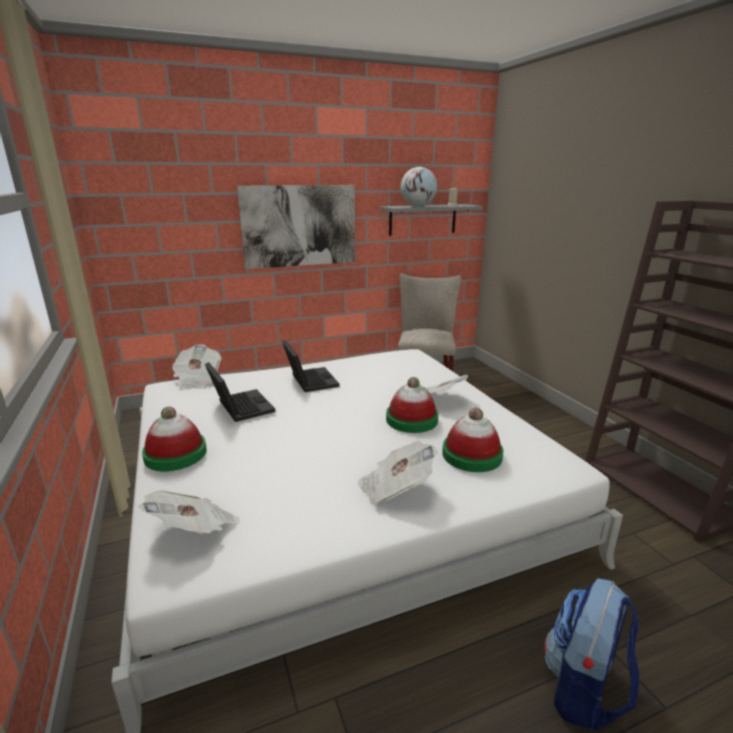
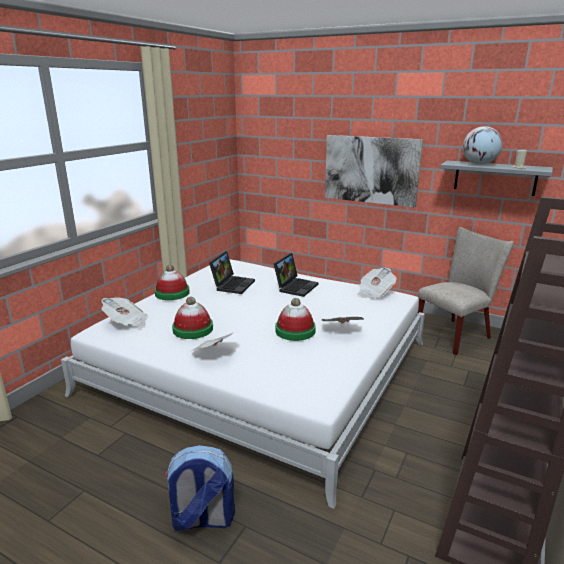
camera: 50 degrees right, 0 degrees up
newspaper [172,345,222,390] -> newspaper moved to [357,268,396,299]
hat [442,408,503,472] -> hat moved to [172,297,213,339]

